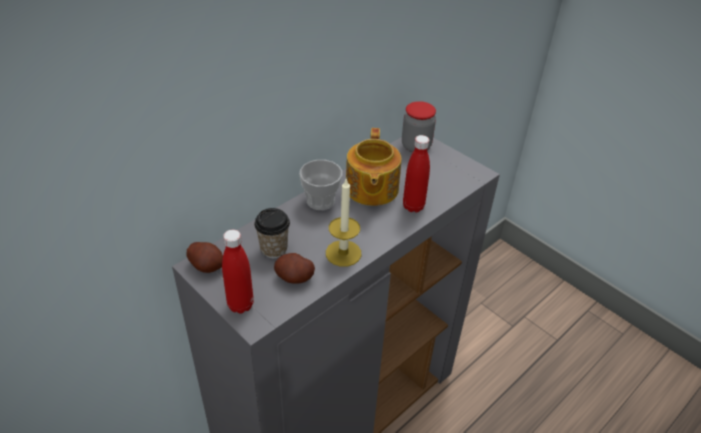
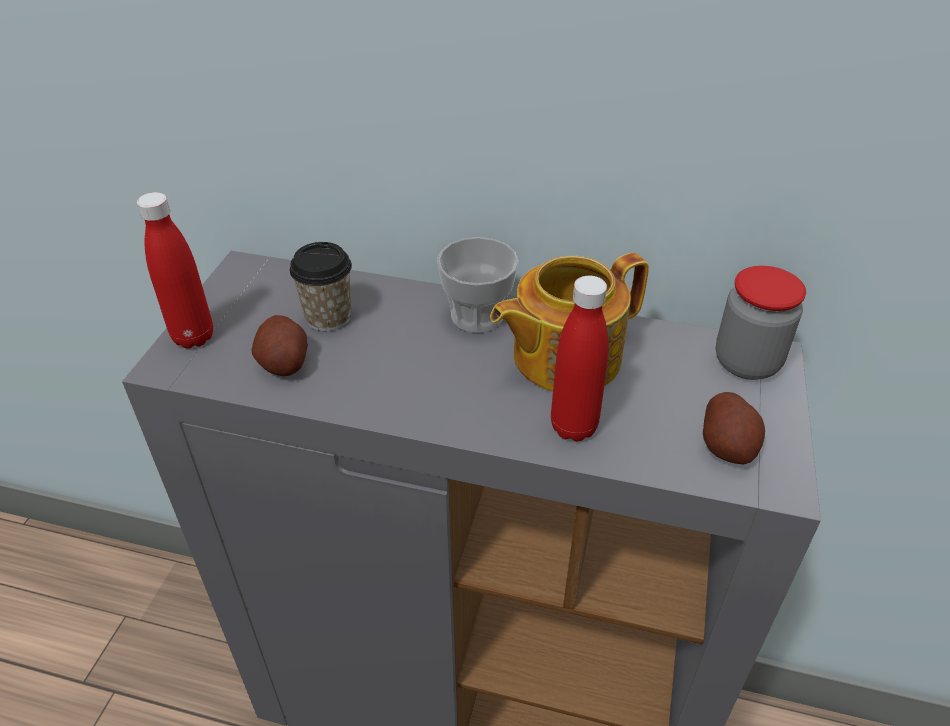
camera: 60 degrees right, 0 degrees up
potato [187,242,223,273] -> potato moved to [703,392,765,464]
candle [326,178,361,267] -> none

